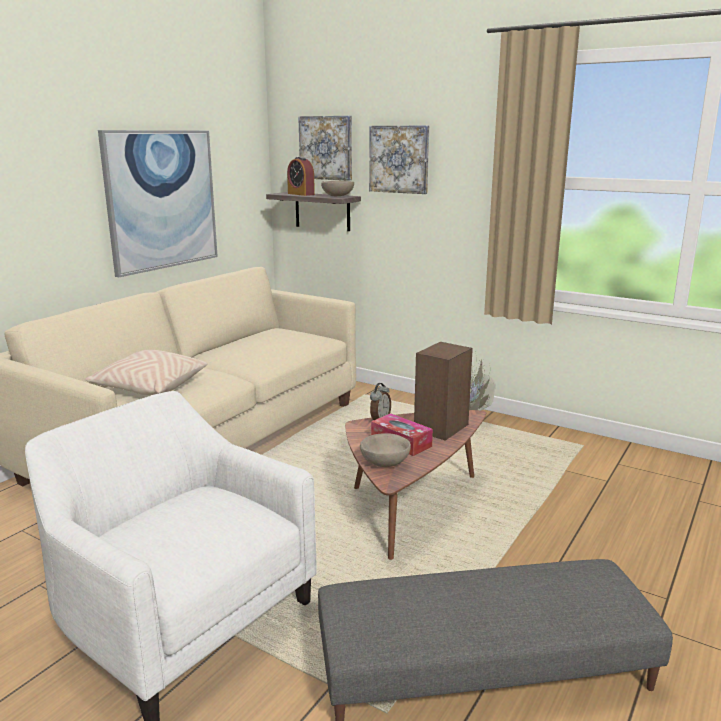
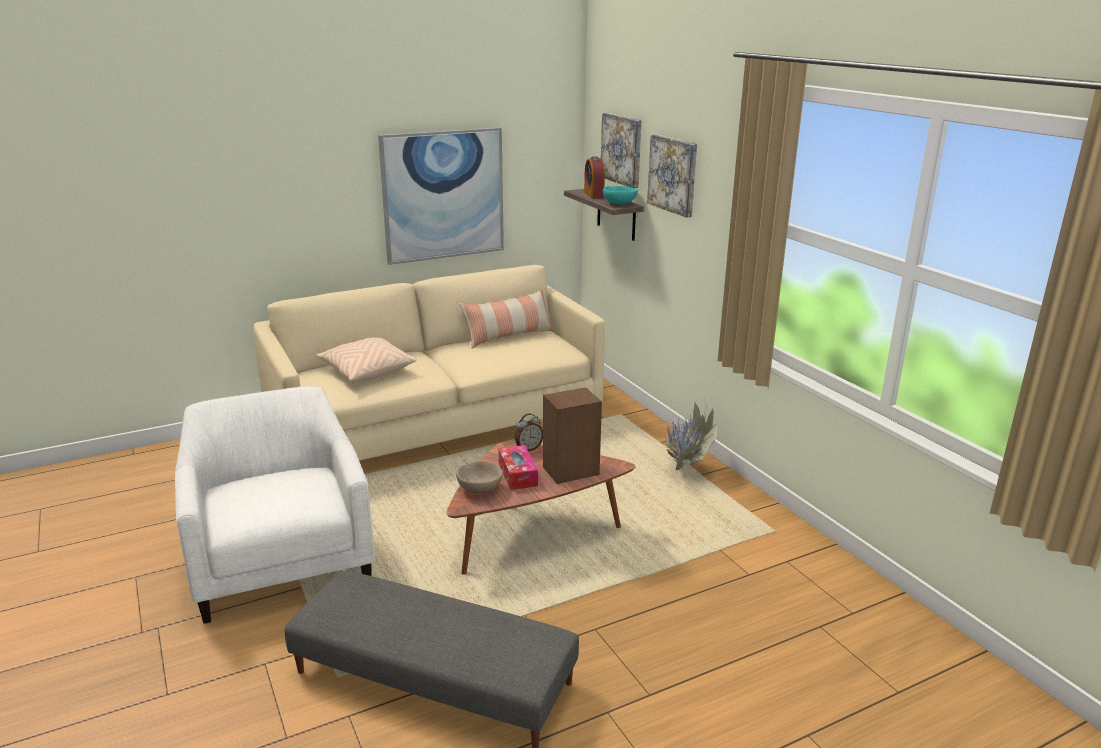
camera: 30 degrees right, 5 degrees up
beige bowl [321,181,354,196] -> turquoise bowl [603,186,638,205]
none -> pillow [460,289,554,349]

